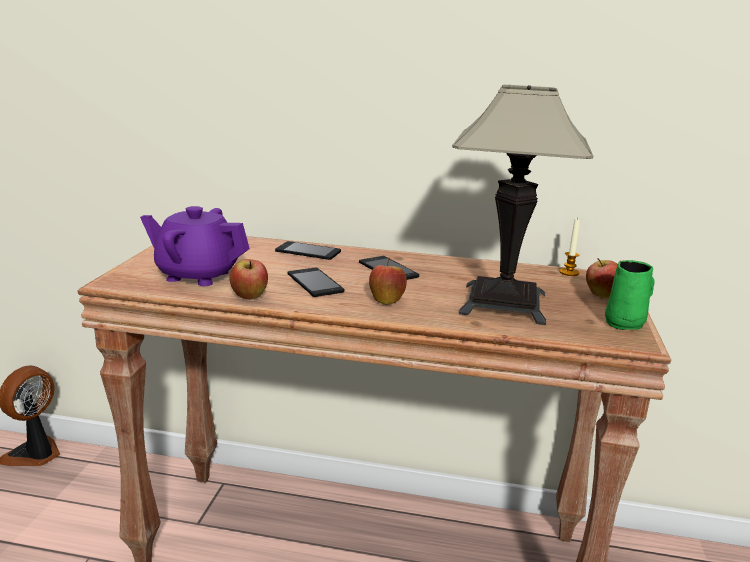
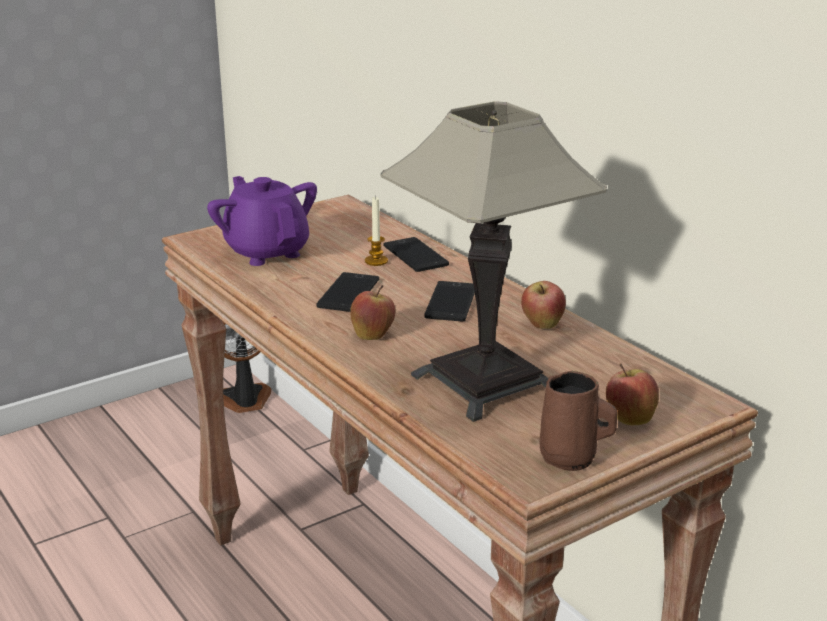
camera: 45 degrees right, 5 degrees up
apple [229,259,268,300] -> apple moved to [521,281,566,329]
candle [559,218,580,276] -> candle moved to [365,196,388,266]
green mug [605,260,655,330] -> brown mug [540,371,617,471]

